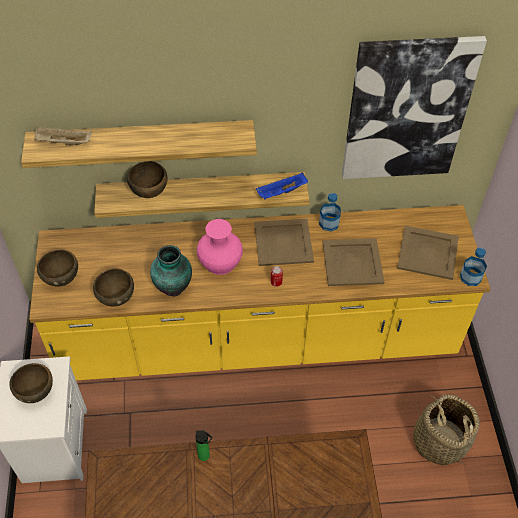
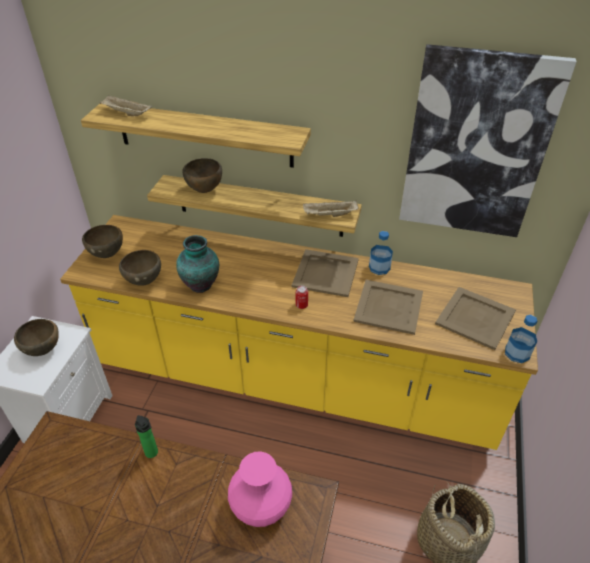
camera: 20 degrees right, 10 degrees down
pink vase [197,219,243,275] -> pink vase moved to [228,451,292,527]
blue tray [256,173,308,199] -> beige tray [303,200,358,217]

